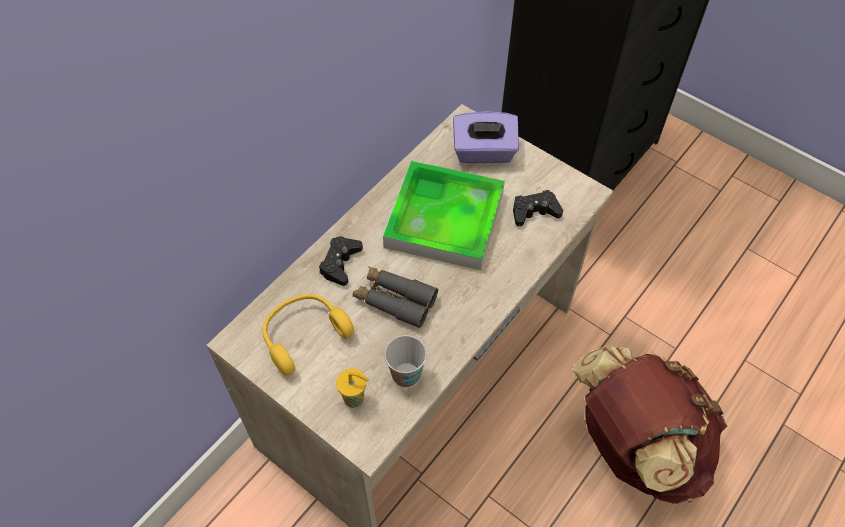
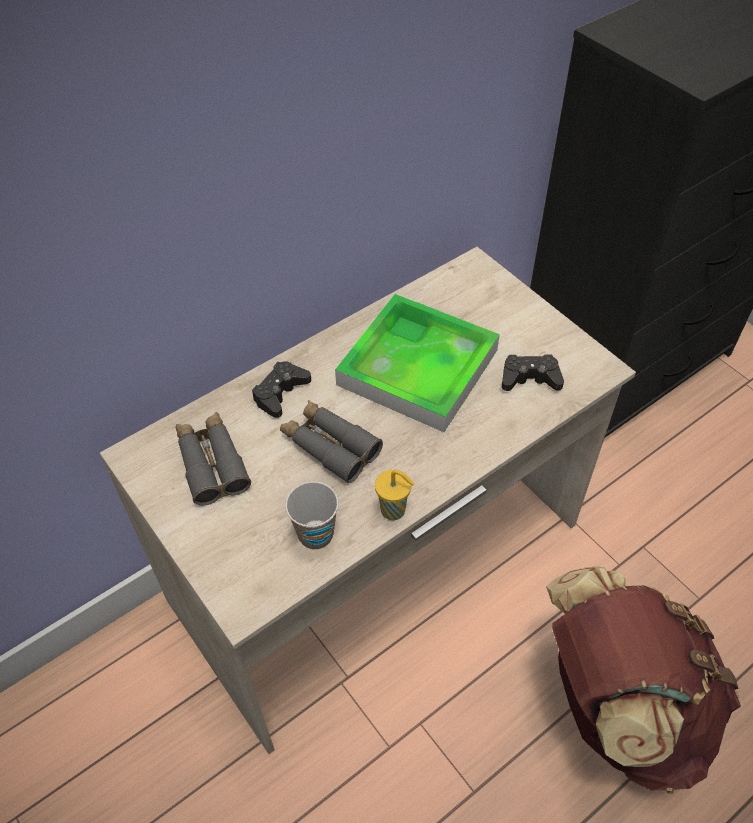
camera: 15 degrees right, 5 degrees down
yellow headphones [263,294,354,375] -> grey binoculars [176,412,251,506]
yellow cup [336,369,369,408] -> yellow cup moved to [375,470,415,520]
purple tissue box [453,112,519,163] -> none

